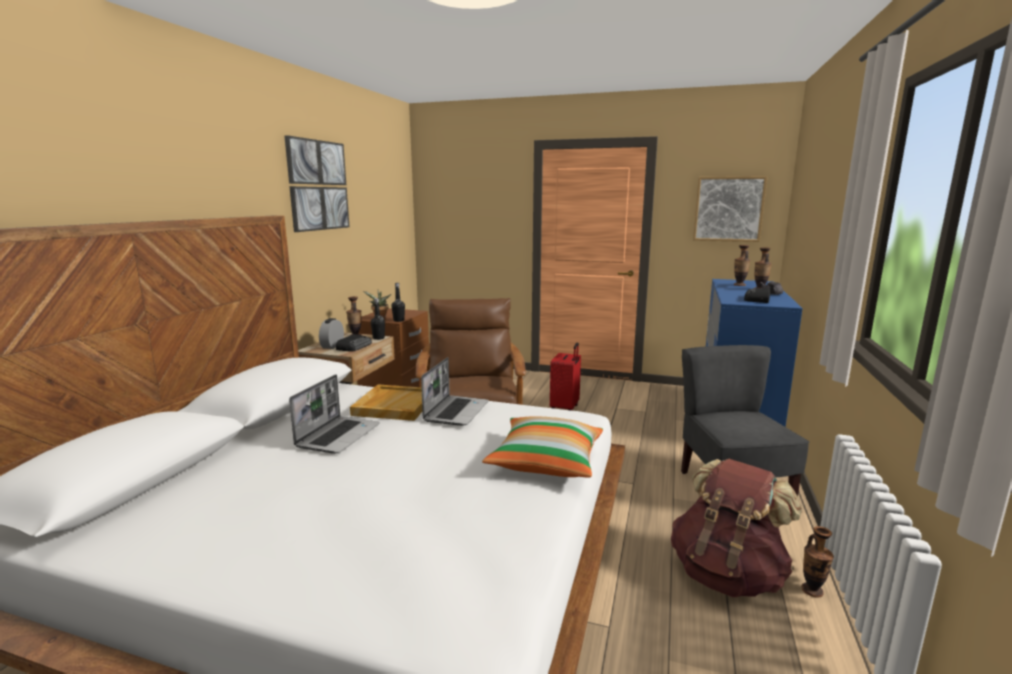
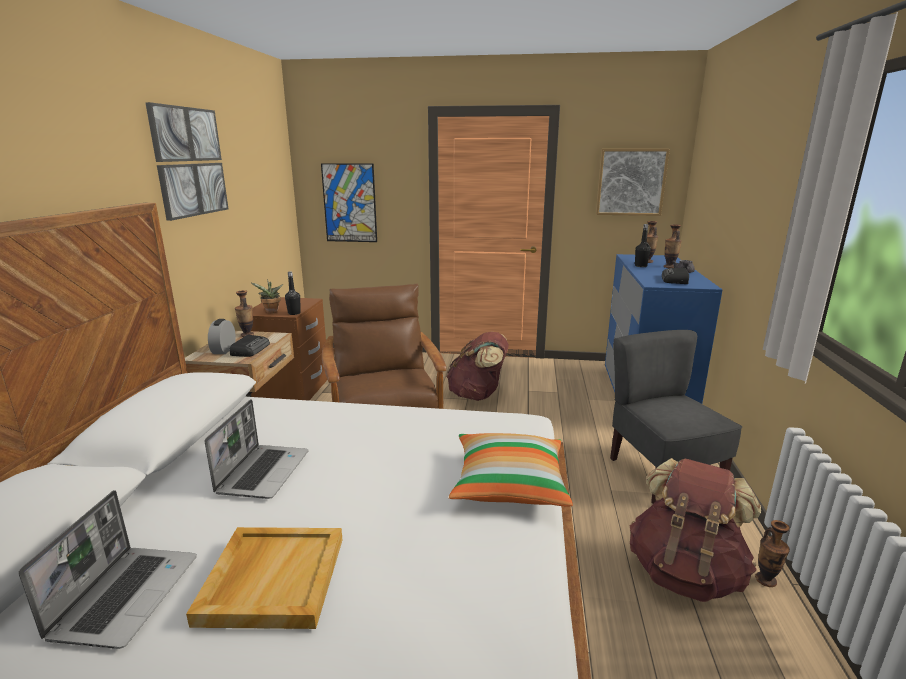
camera: 10 degrees left, 5 degrees up
beige tray [350,385,422,421] -> beige tray moved to [186,527,342,629]
black bottle [371,298,385,340] -> black bottle moved to [635,224,651,267]
laptop [421,357,489,426] -> laptop moved to [18,490,197,649]
red suitcase [550,342,581,411] -> brown backpack [446,332,509,401]
none -> picture [321,163,377,242]

